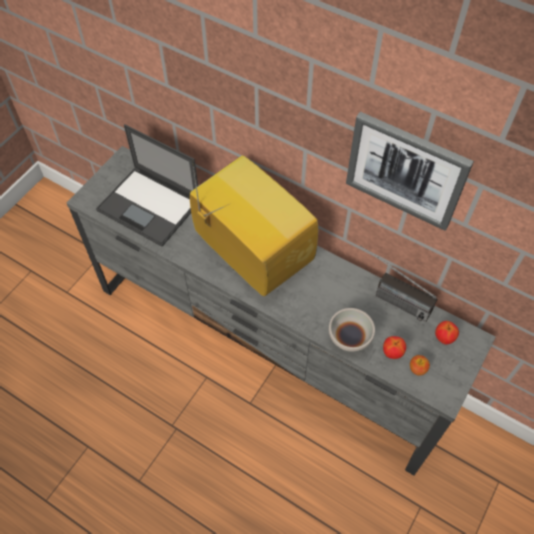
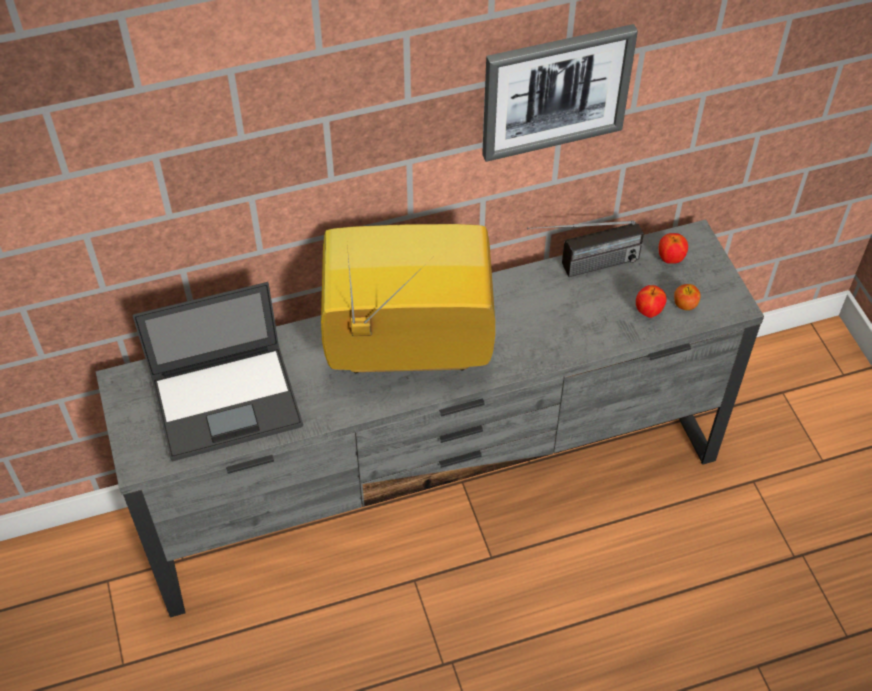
camera: 50 degrees left, 5 degrees down
white bowl [329,308,375,352] -> none

